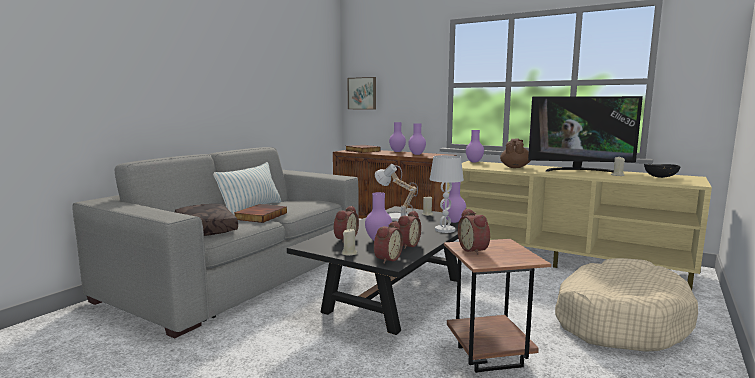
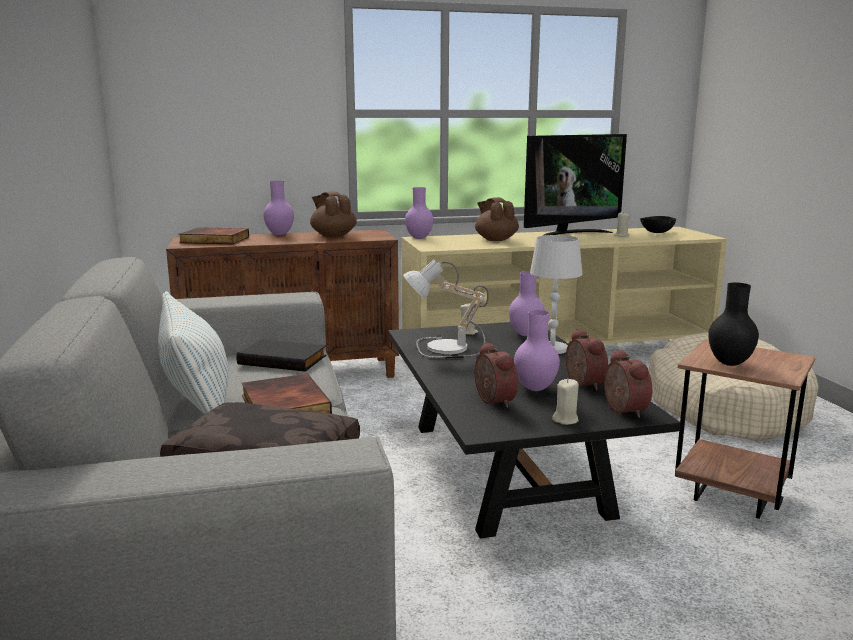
camera: 45 degrees left, 5 degrees up
picture [347,77,376,110] -> none
purple vase [408,123,426,155] -> brown teapot [310,191,357,237]
alarm clock [458,208,490,255] -> black vase [708,283,759,366]
none -> black book [236,339,326,372]

